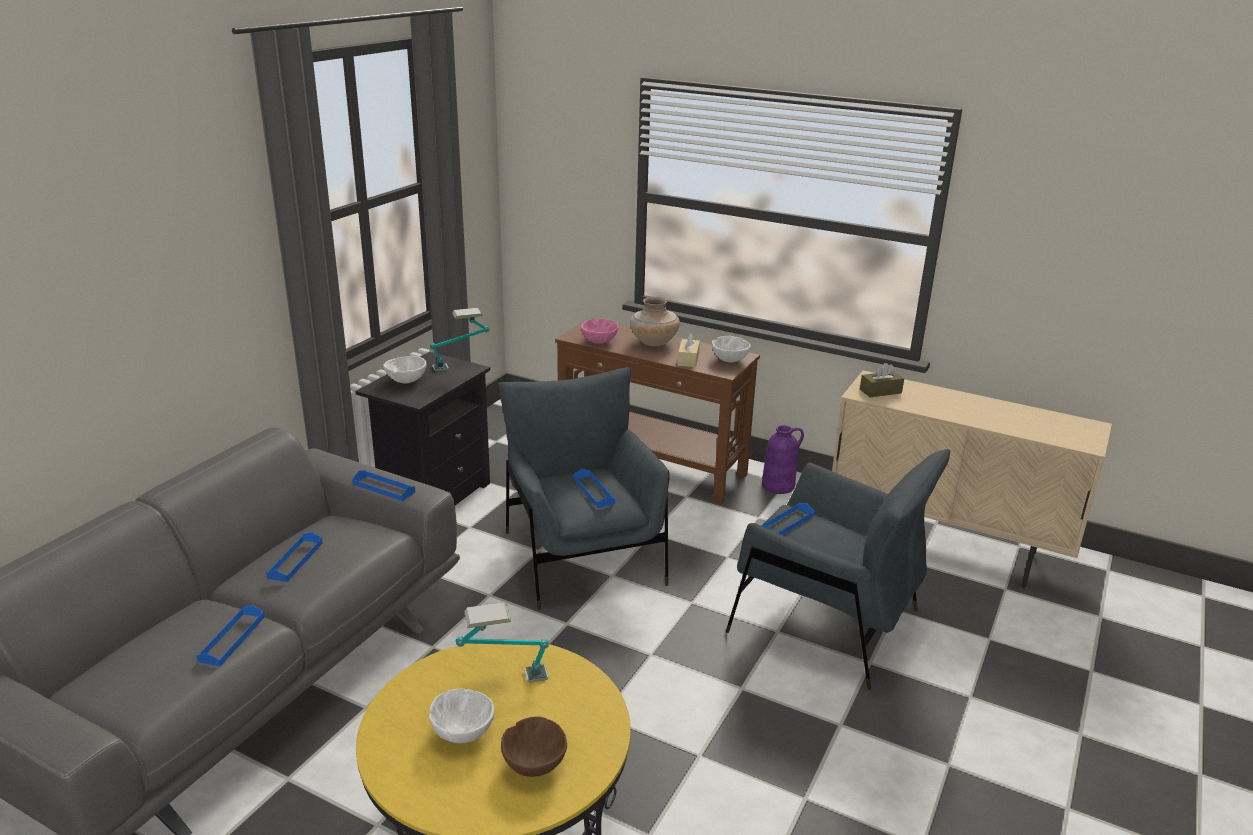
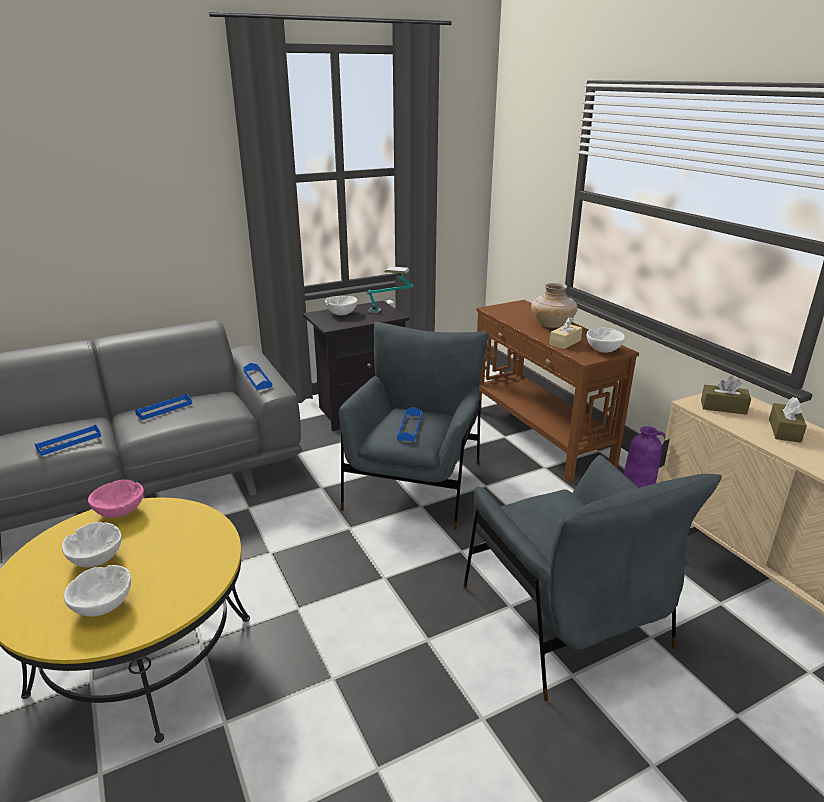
camera: 35 degrees right, 0 degrees up
table lamp [456,602,549,683] -> none
brown bowl [501,717,567,777] -> white bowl [64,565,131,617]
pink bowl [581,319,618,344] -> pink bowl moved to [88,480,144,518]
blue tray [761,503,814,535] -> none
none -> brown tissue box [769,397,807,443]

